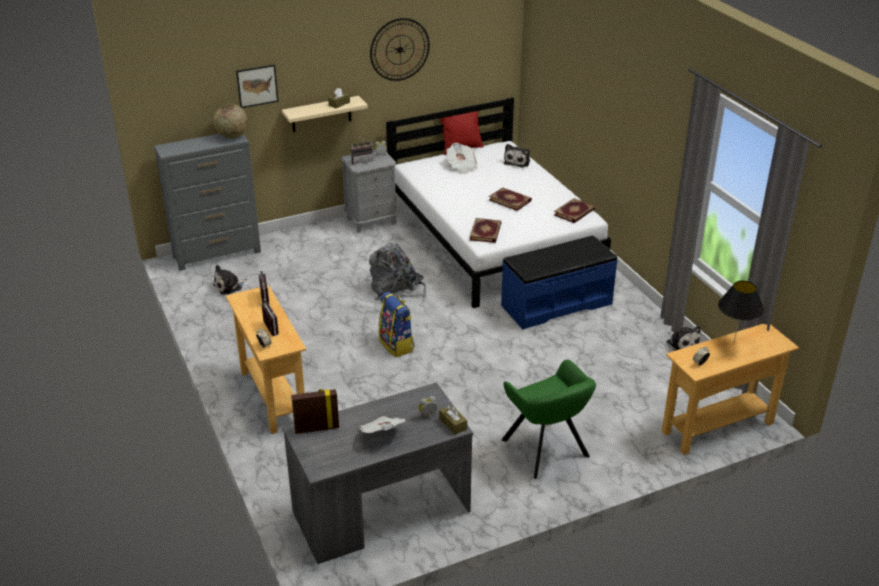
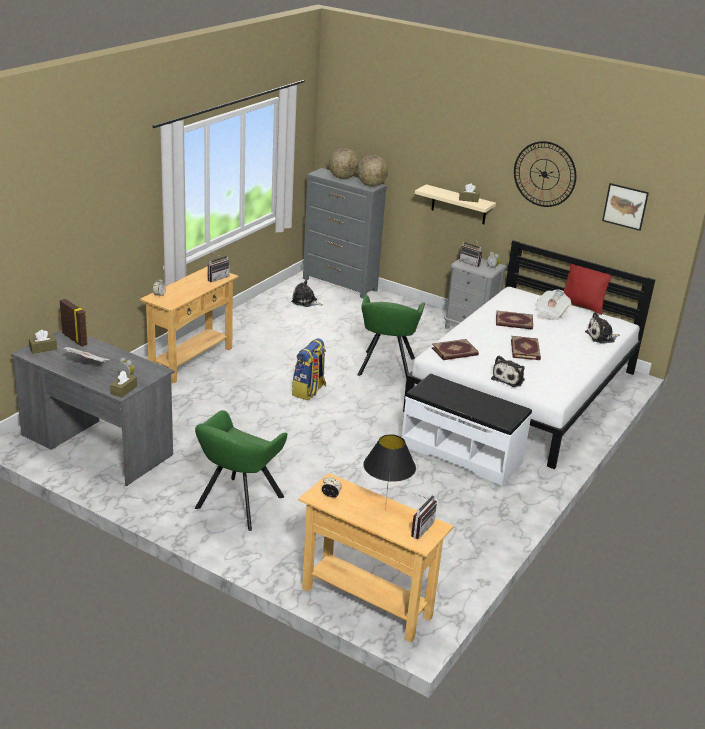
camera: 55 degrees right, 5 degrees down
picture [236,64,278,108] -> picture moved to [602,183,649,231]
radio [260,299,279,336] -> radio moved to [411,493,437,539]
grey backpack [369,243,426,300] -> green armchair [358,295,425,378]
blue bench [501,236,618,329] -> white bench [402,374,532,486]
book [554,198,595,223] -> book moved to [496,311,533,330]
plush toy [667,326,701,351] -> plush toy moved to [491,356,525,387]
none -> brown tissue box [29,330,57,354]
none -> globe [329,148,359,179]

